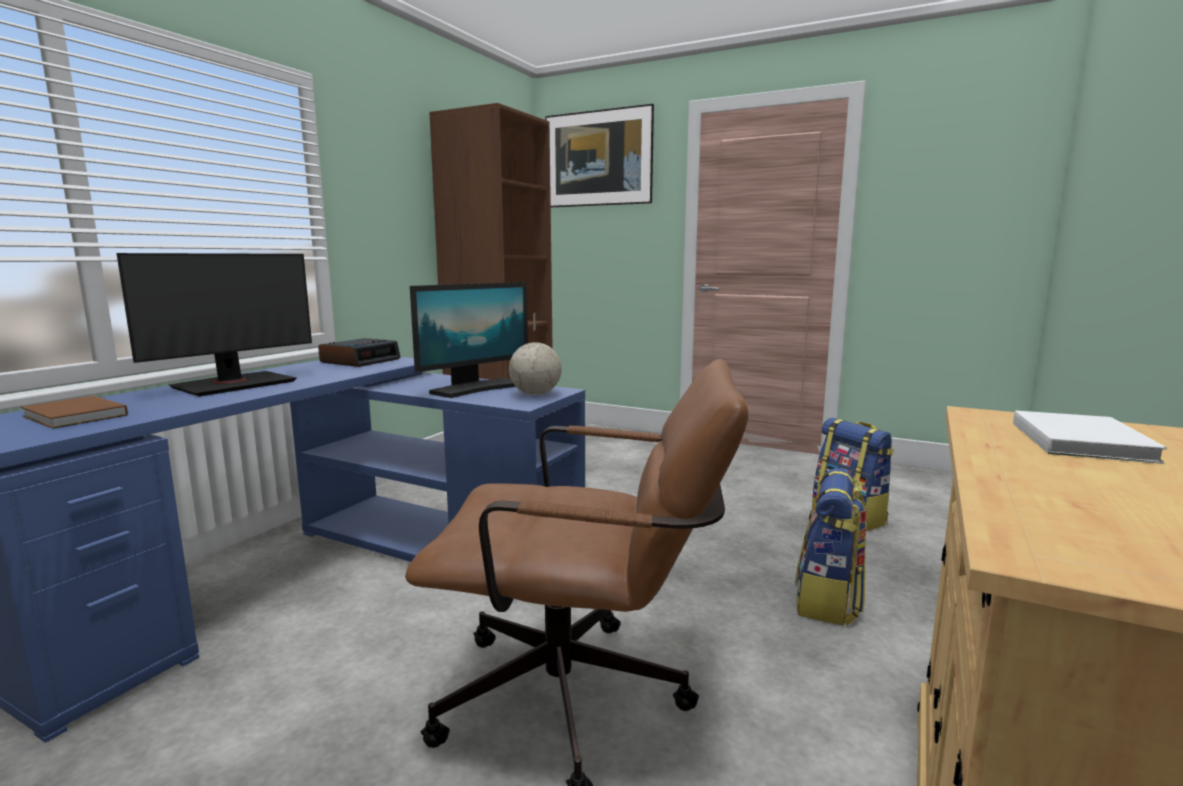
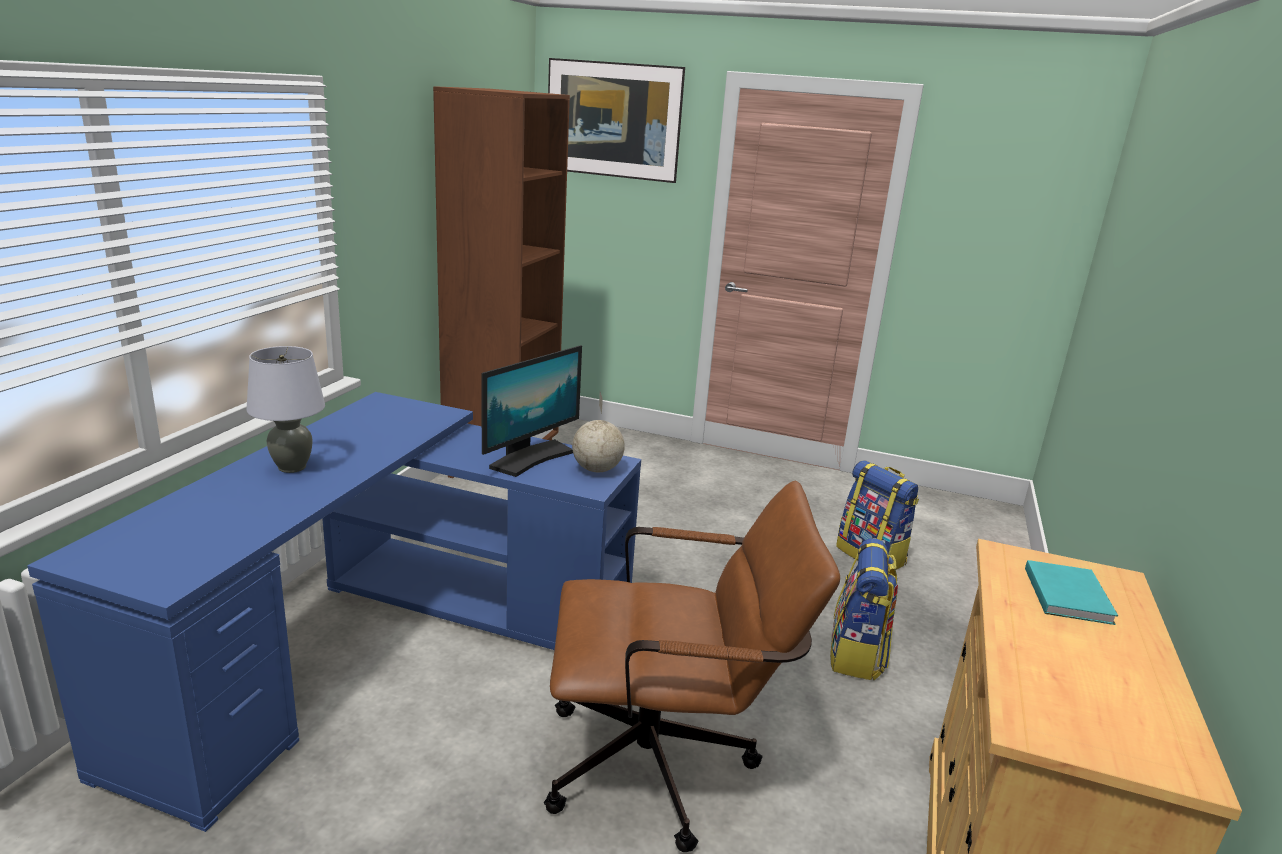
camera: 10 degrees left, 10 degrees up
brown book [21,396,128,429] -> none
monitor [117,253,312,396] -> grey table lamp [246,346,325,473]
alarm clock [318,338,401,367] -> none
white book [1013,411,1167,464] -> turquoise book [1025,560,1118,625]

